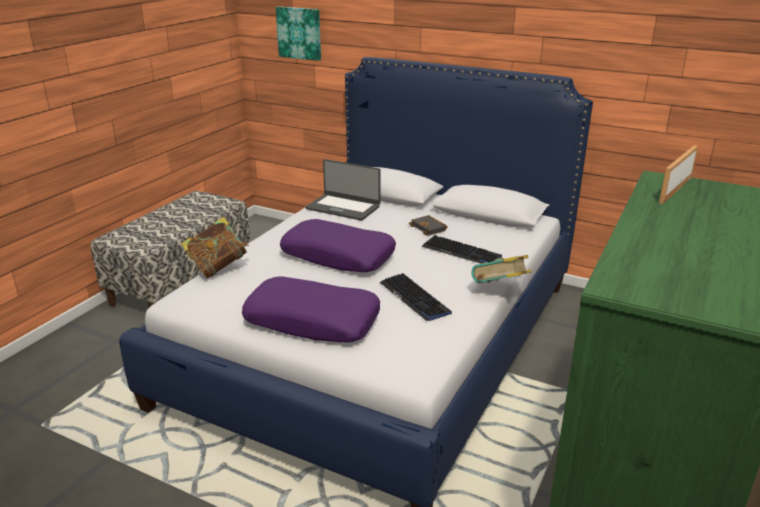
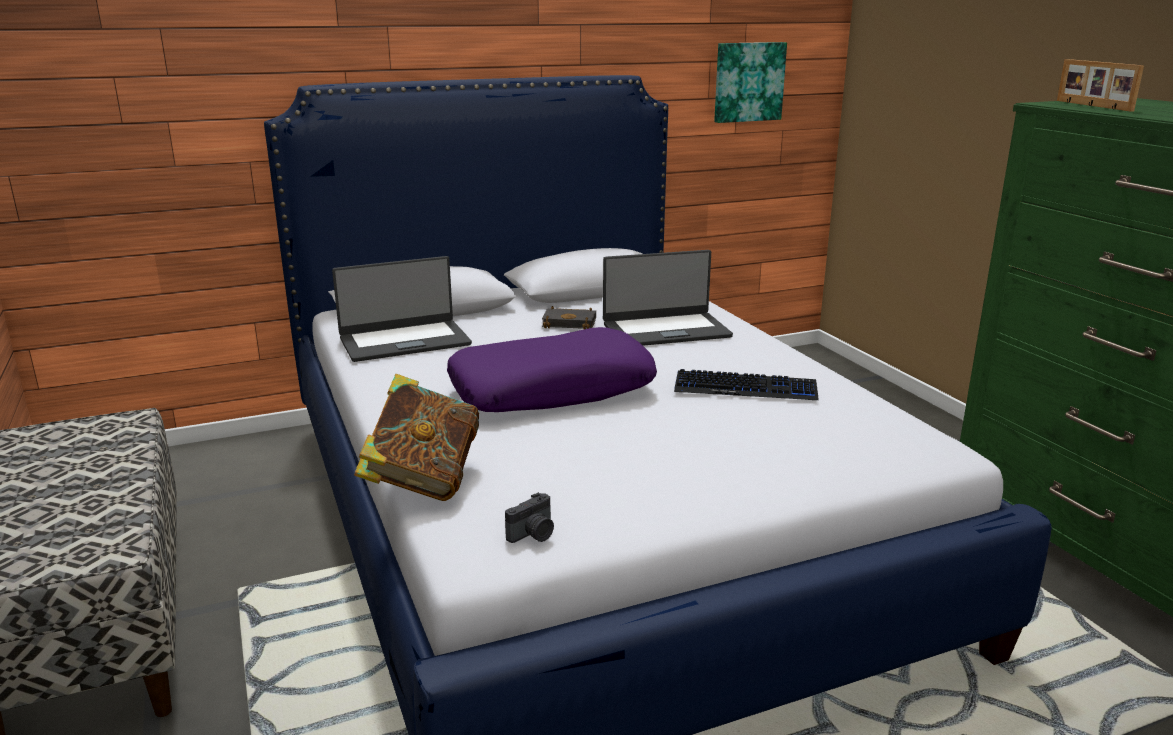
camera: 50 degrees left, 5 degrees down
purple pillow [242,276,380,343] -> none
picture [276,6,321,61] -> picture moved to [714,42,787,123]
keyboard [422,235,502,264] -> laptop [603,250,733,346]
book [471,255,531,283] -> none
none -> camera [505,492,554,543]

